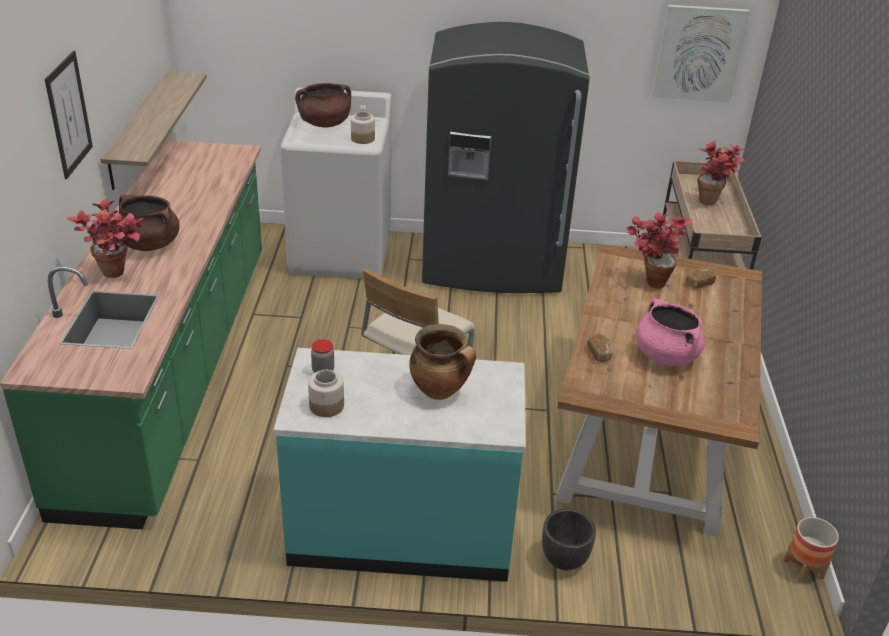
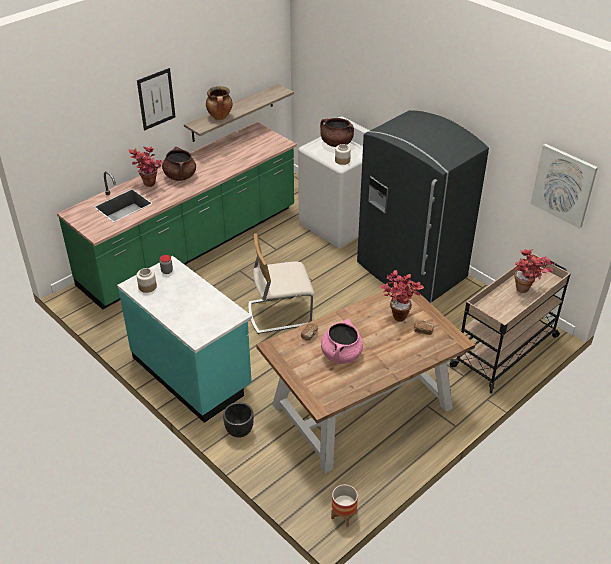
camera: 45 degrees right, 5 degrees up
cooking pot [409,324,476,400] -> cooking pot moved to [206,86,232,120]

